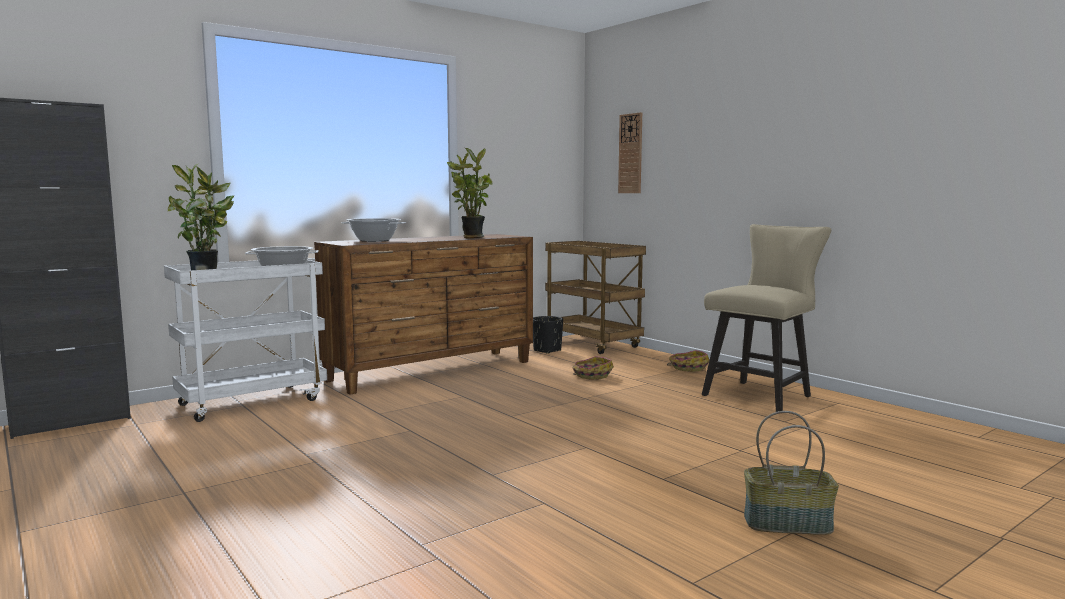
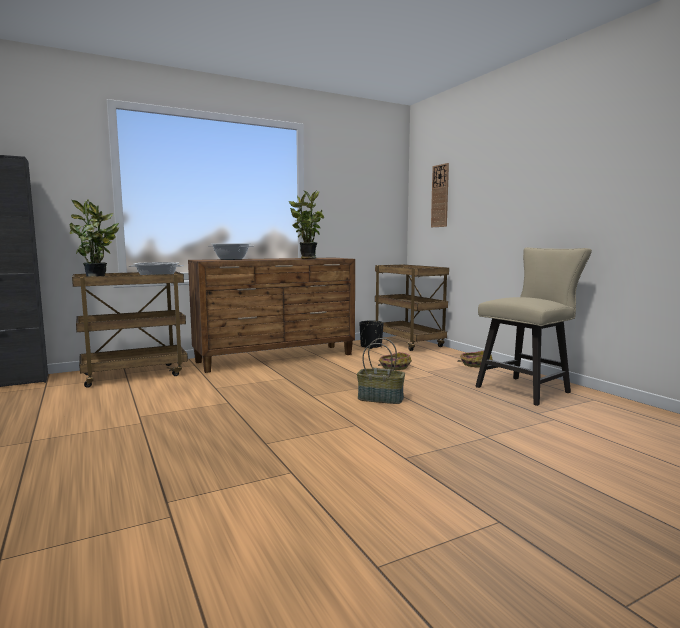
camera: 10 degrees right, 0 degrees up
white cart [164,260,327,422] -> brown cart [72,271,188,388]
basket [744,411,839,535] -> basket moved to [357,338,405,404]

